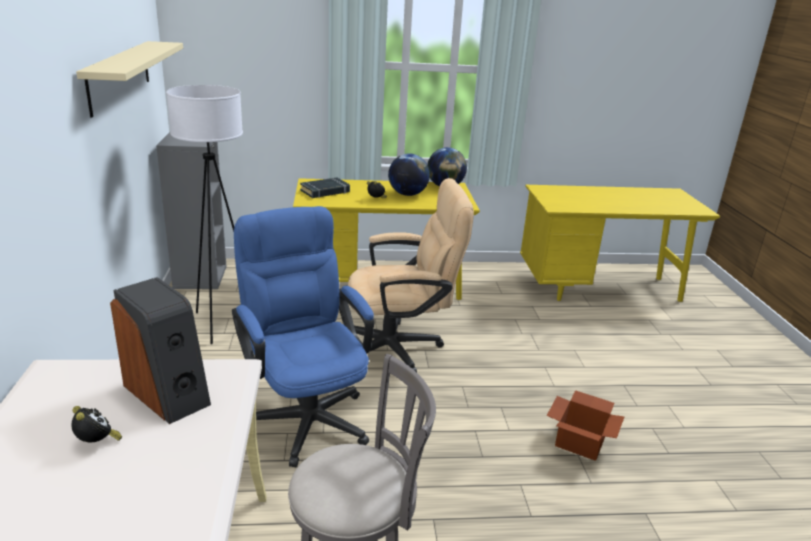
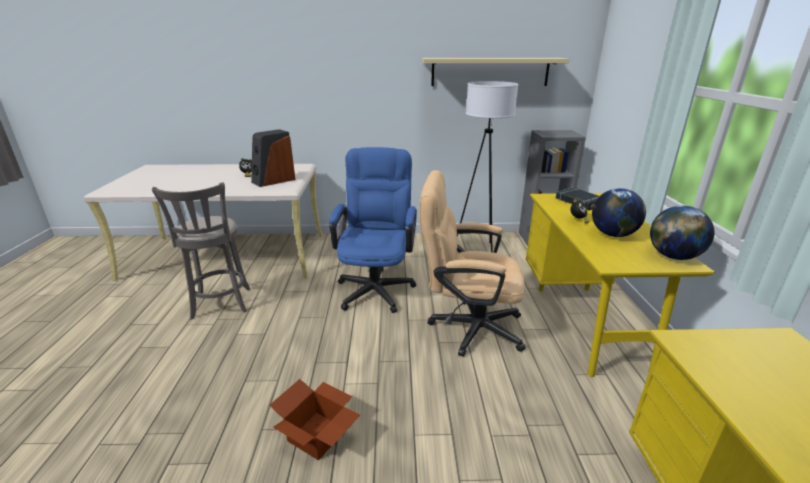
camera: 95 degrees right, 0 degrees up
blue office chair [232,206,375,468] -> blue office chair turned 60 degrees counterclockwise [329,147,417,313]
beige office chair [348,178,474,372] -> beige office chair turned 105 degrees clockwise [420,170,526,357]

